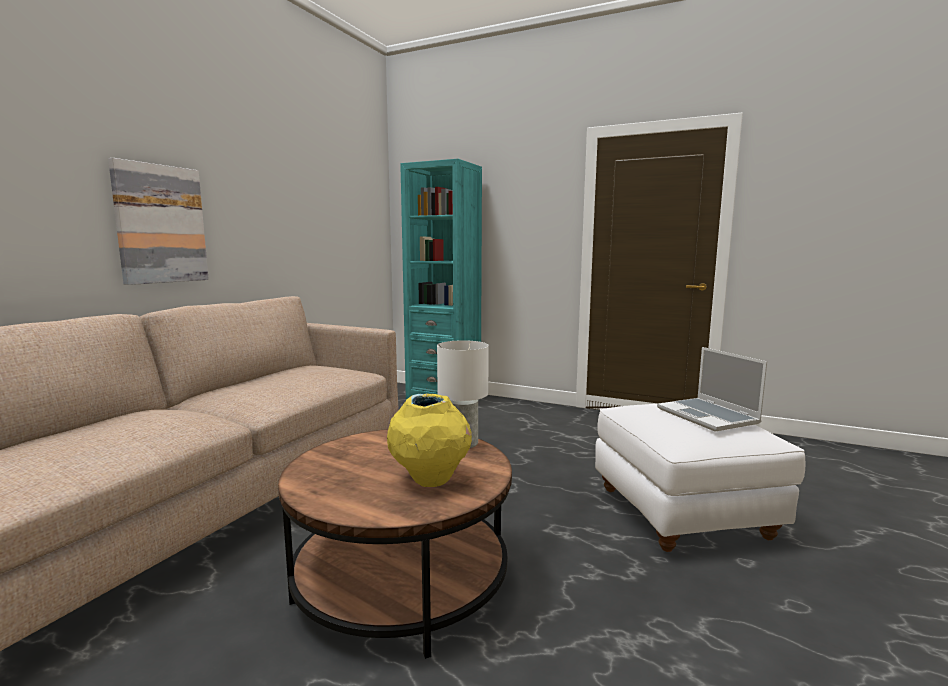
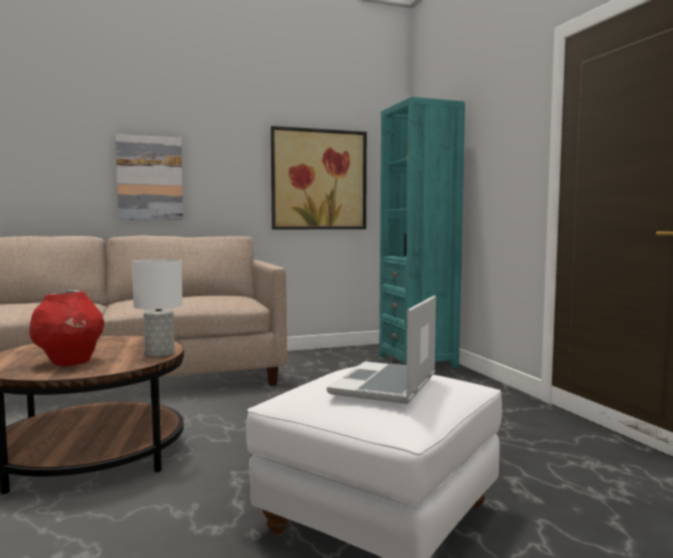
camera: 45 degrees right, 5 degrees down
yellow vase [387,394,472,487] -> red vase [29,290,105,366]
none -> picture [271,126,367,229]

